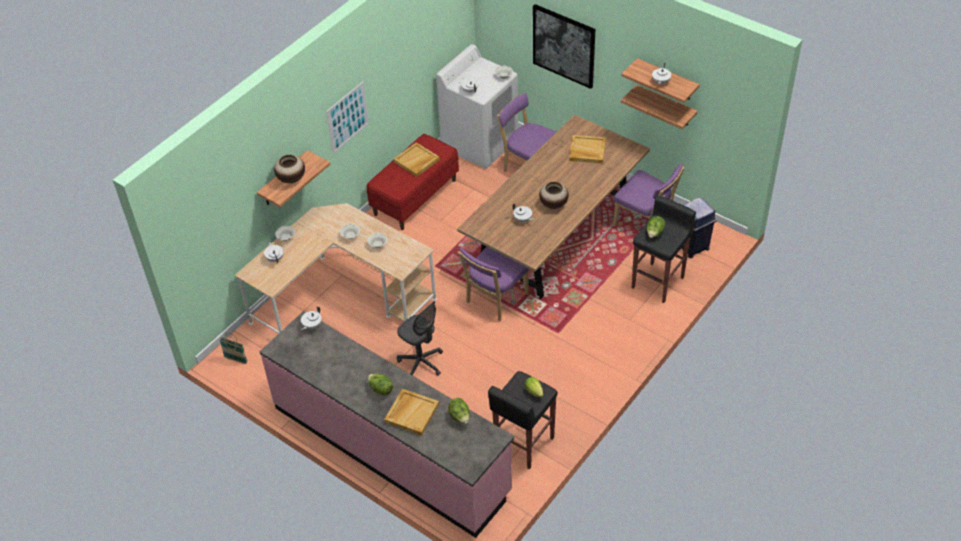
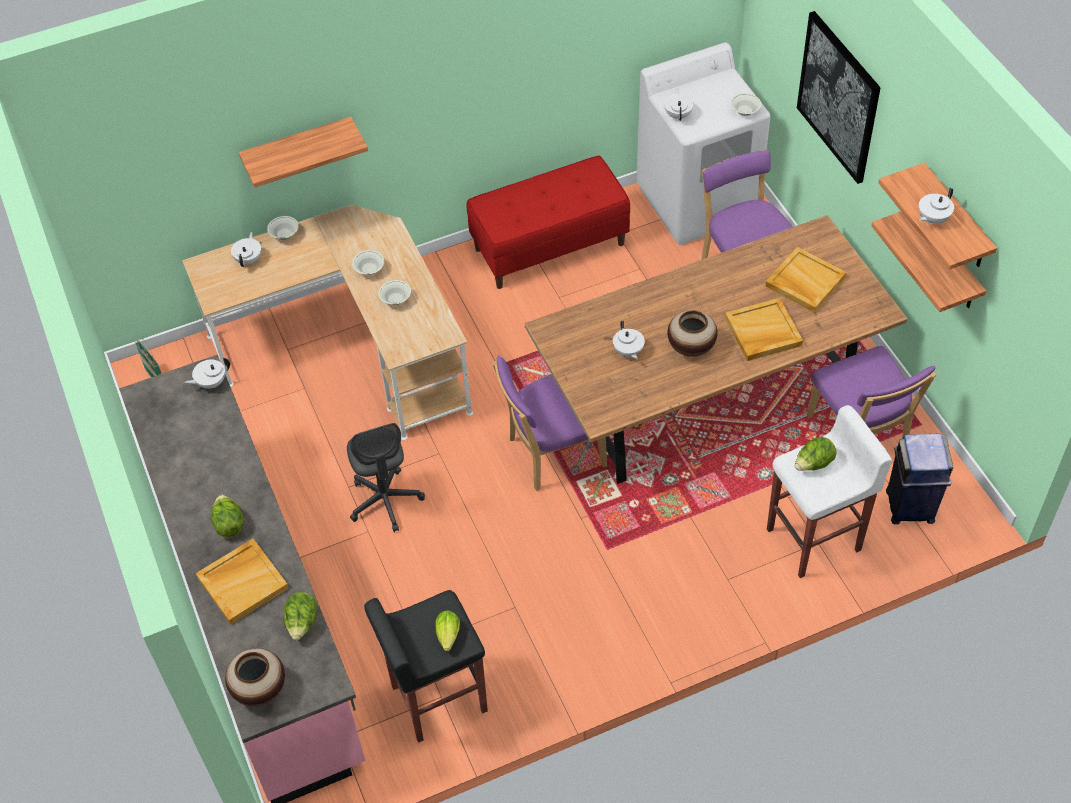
camera: 30 degrees right, 5 degrees up
vase [274,155,305,183] -> vase moved to [225,648,285,706]
picture [326,81,369,154] -> none
beige tray [393,142,440,177] -> beige tray moved to [725,298,803,361]
black stool [632,196,696,303] -> white stool [767,405,892,578]

